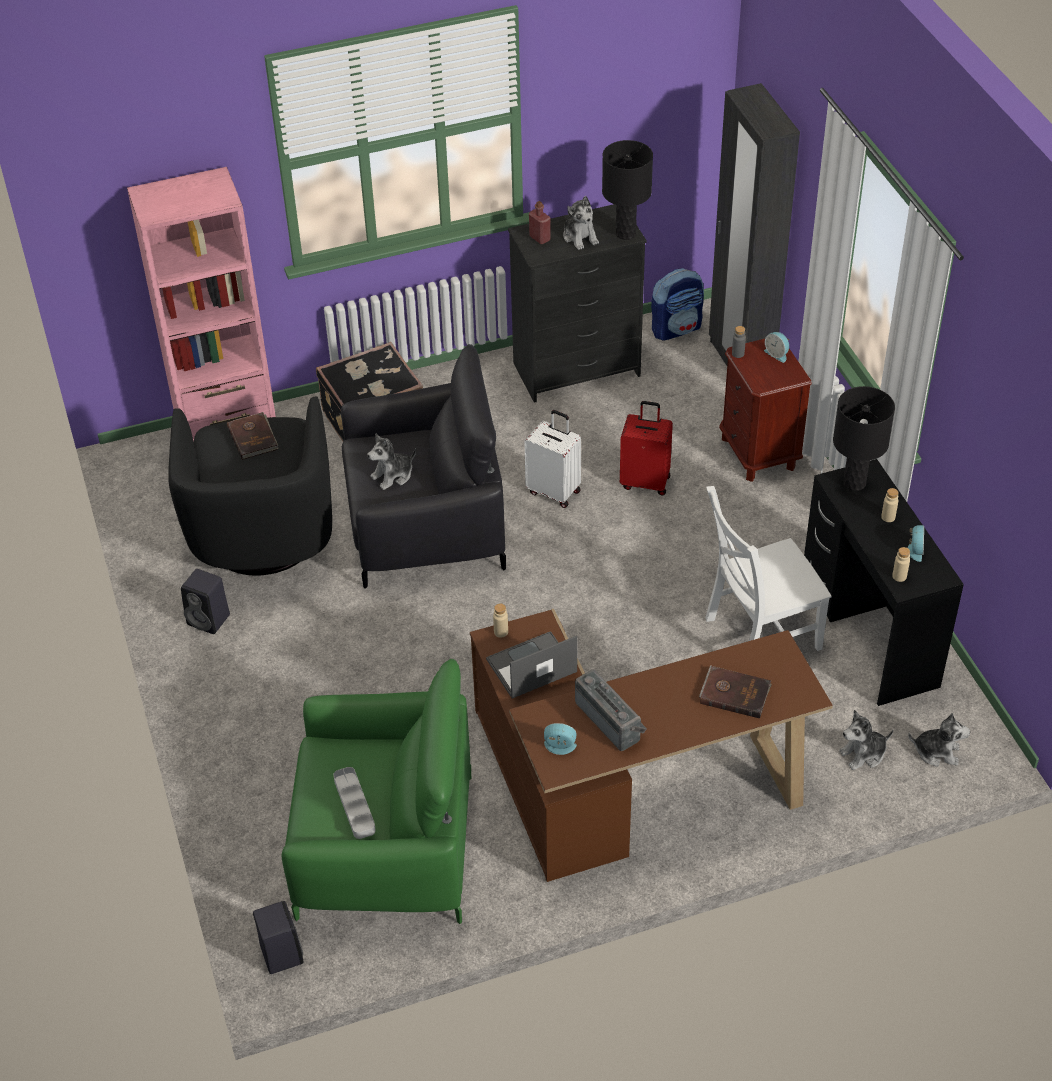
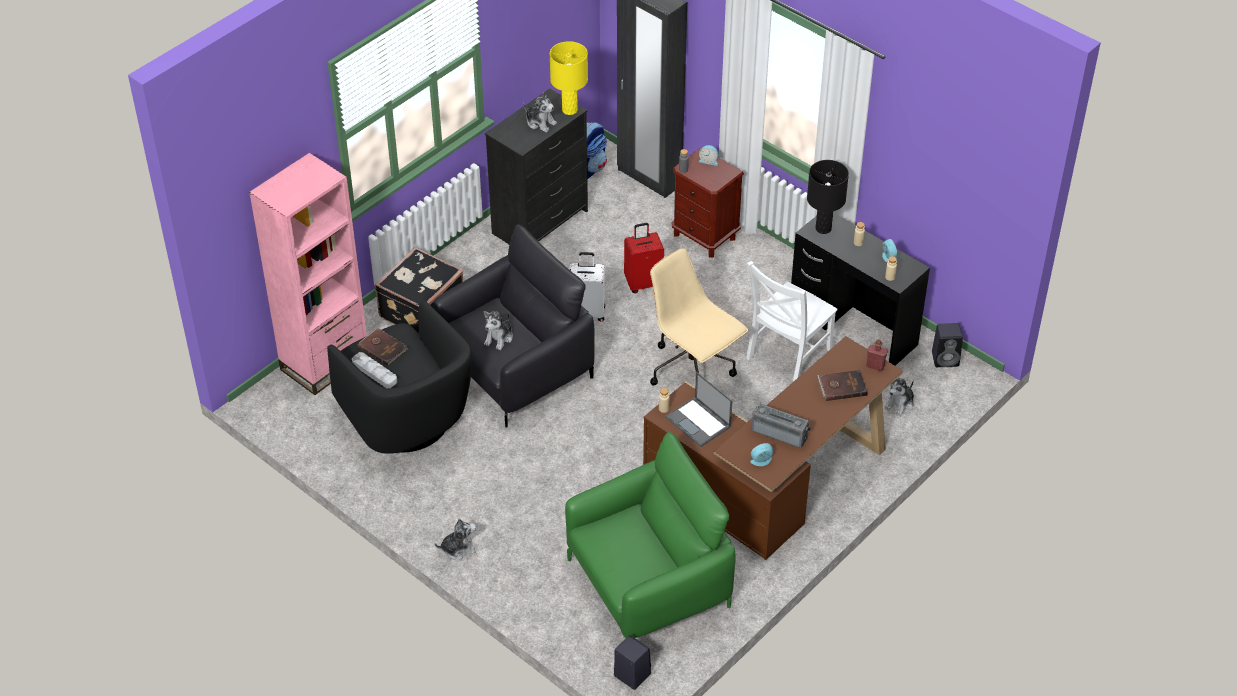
camera: 30 degrees left, 0 degrees up
black speaker [181,569,230,634] -> black speaker moved to [932,323,963,367]
grey tray [333,767,376,839] -> grey tray moved to [352,352,397,388]
laptop [486,631,577,698] -> laptop turned 75 degrees counterclockwise [665,372,732,447]
red bottle [529,201,551,244] -> red bottle moved to [866,339,888,371]
black table lamp [602,140,653,240] -> yellow table lamp [550,41,588,115]
plush toy [908,713,970,767] -> plush toy moved to [434,518,476,559]
none -> beige office chair [650,248,748,386]

